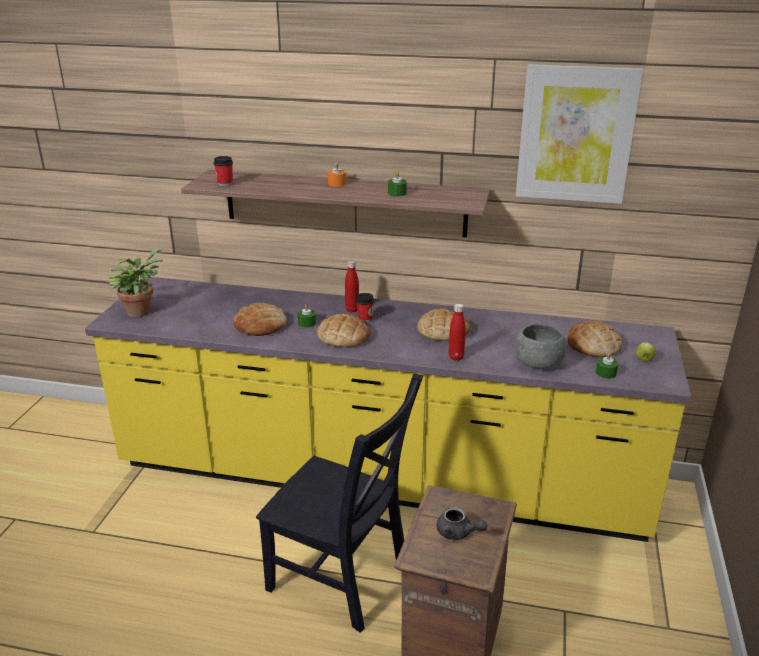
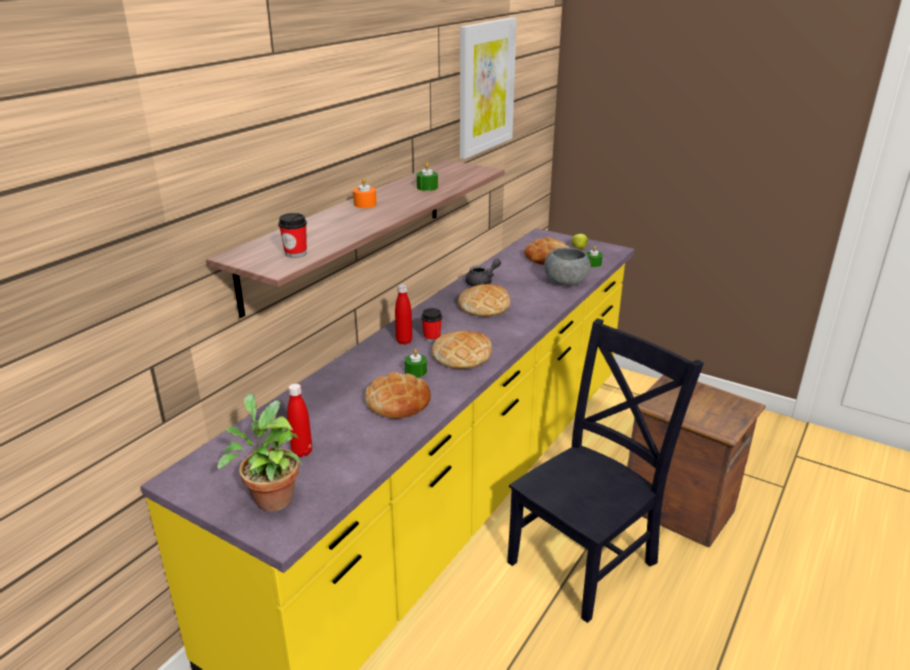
camera: 70 degrees left, 0 degrees up
grey teapot [437,507,487,540] -> grey teapot moved to [466,259,501,286]
red bottle [449,304,466,361] -> red bottle moved to [287,383,312,457]

